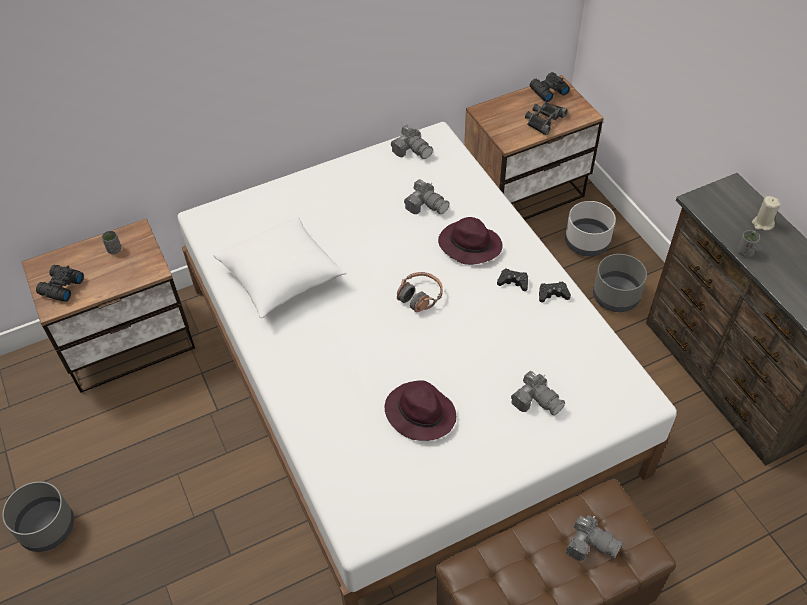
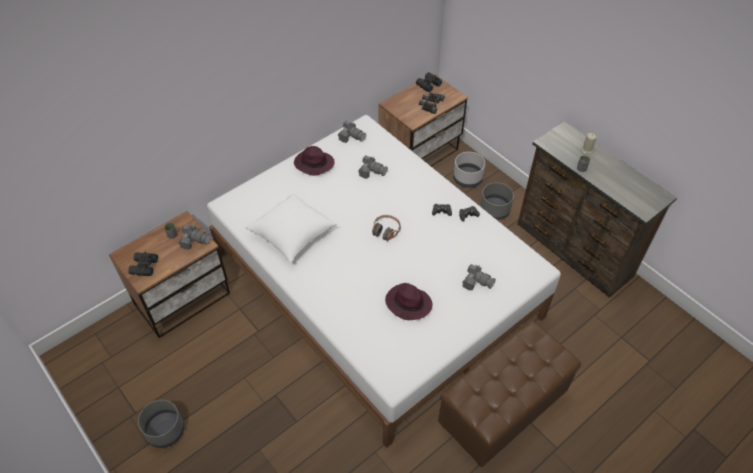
camera: 15 degrees left, 0 degrees up
purple hat [438,217,503,265] -> purple hat moved to [294,146,335,176]
camera [566,515,623,561] -> camera moved to [178,224,211,250]

